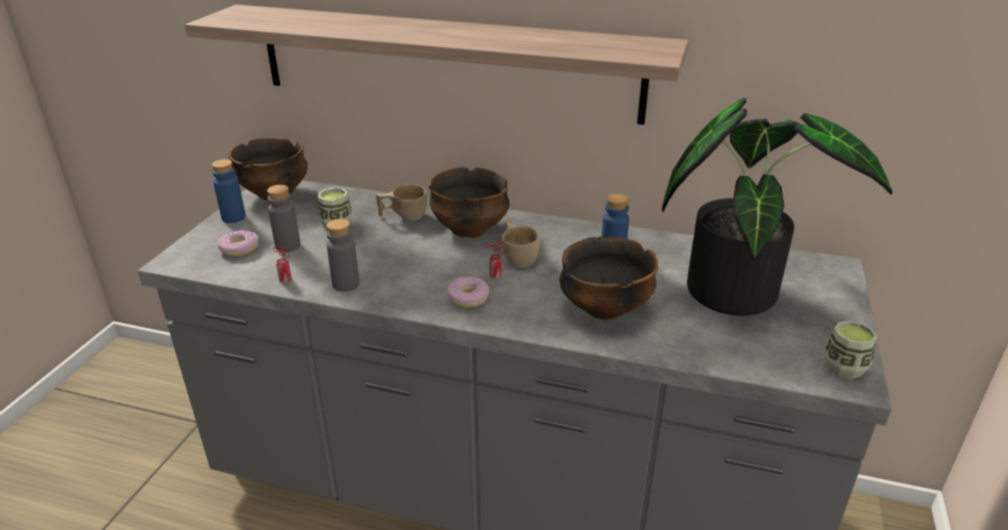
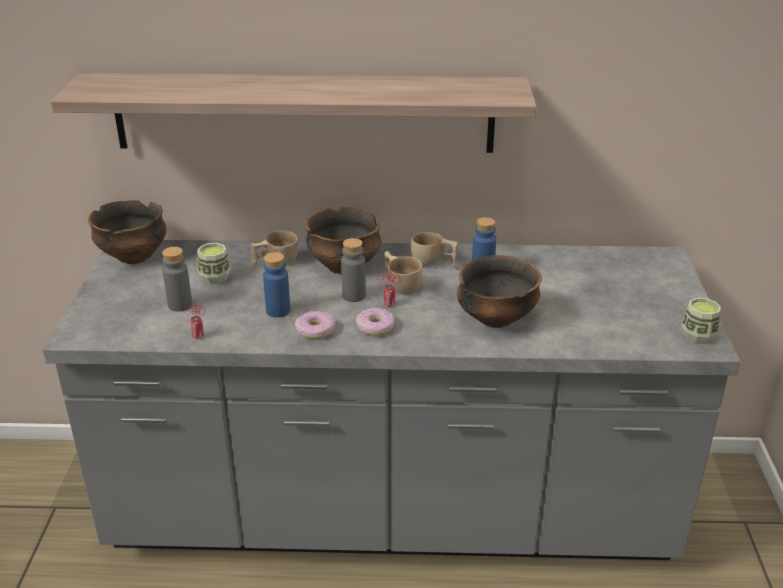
camera: 15 degrees left, 0 degrees up
blue bottle [212,159,246,223] -> blue bottle moved to [263,252,290,318]
donut [218,230,259,256] -> donut moved to [295,311,335,339]
grey bottle [327,219,359,292] -> grey bottle moved to [341,238,366,302]
potted plant [662,98,892,316] -> none
none -> beige cup [411,232,458,267]

